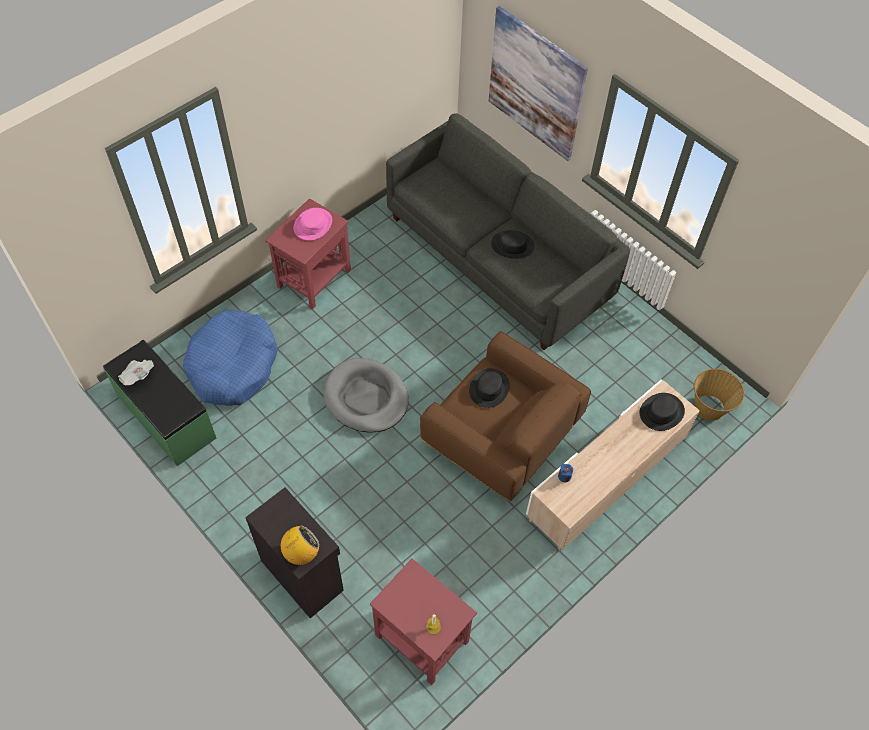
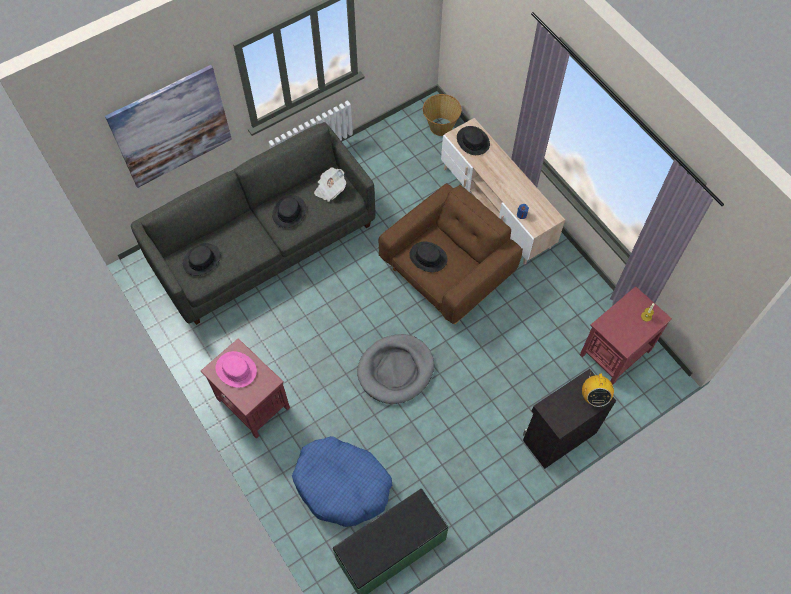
camera: 80 degrees left, 5 degrees up
newspaper [118,360,154,385] -> newspaper moved to [314,167,346,202]
radio [281,526,320,565] -> radio turned 150 degrees counterclockwise [582,371,614,407]
none -> black hat [183,243,220,276]

